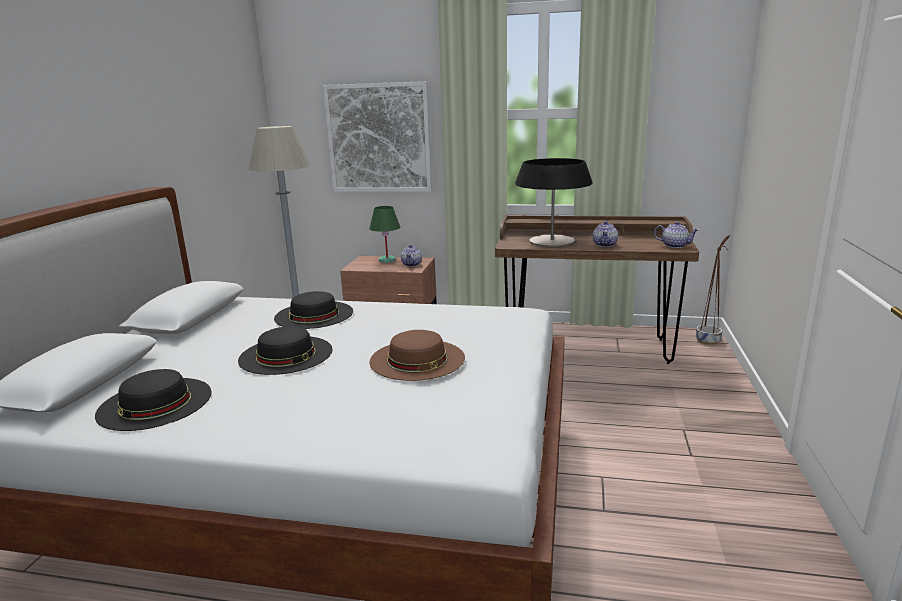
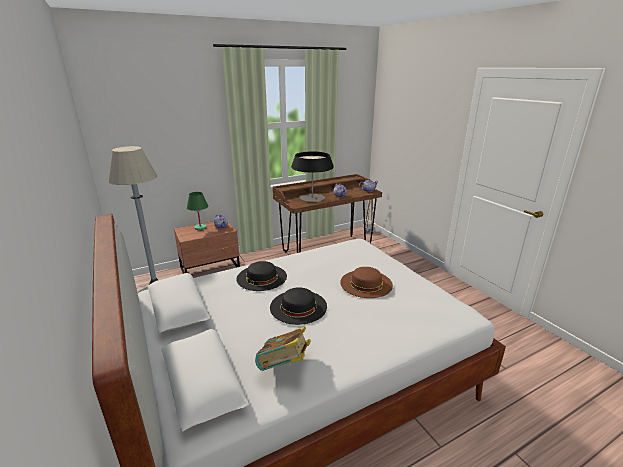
camera: 40 degrees left, 5 degrees up
black hat [95,369,212,431] -> book [255,326,311,371]
picture [323,81,432,192] -> none

